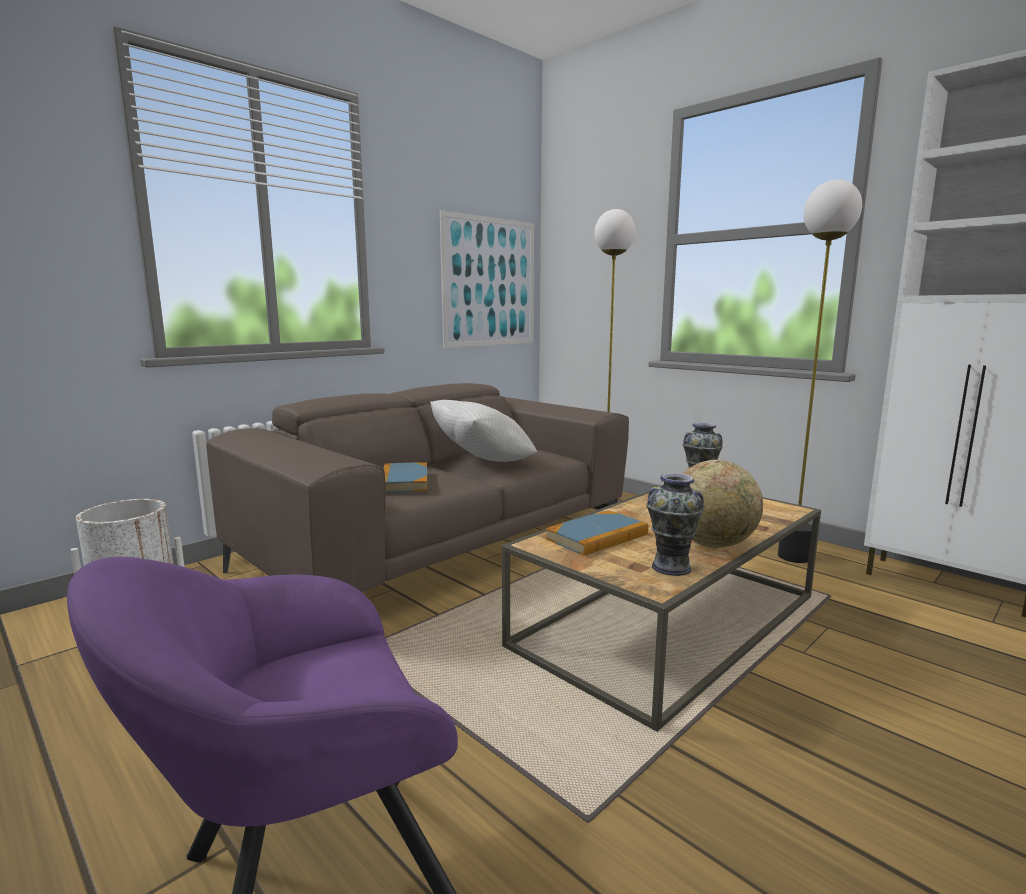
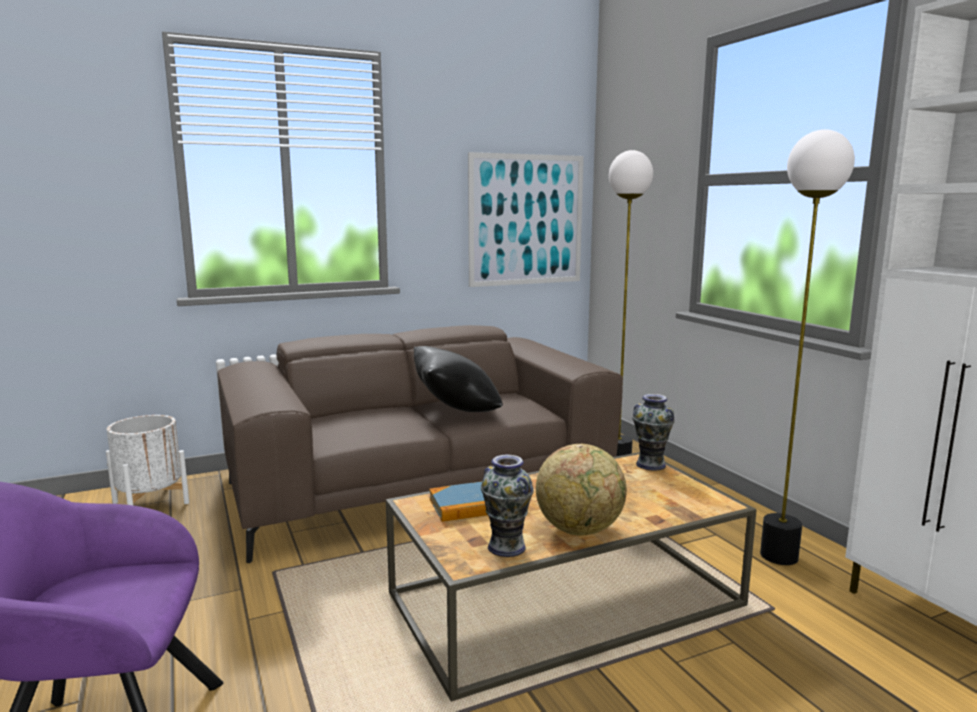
camera: 20 degrees right, 0 degrees up
book [383,462,427,492] -> none
white pillow [430,400,537,462] -> black pillow [414,346,503,412]

